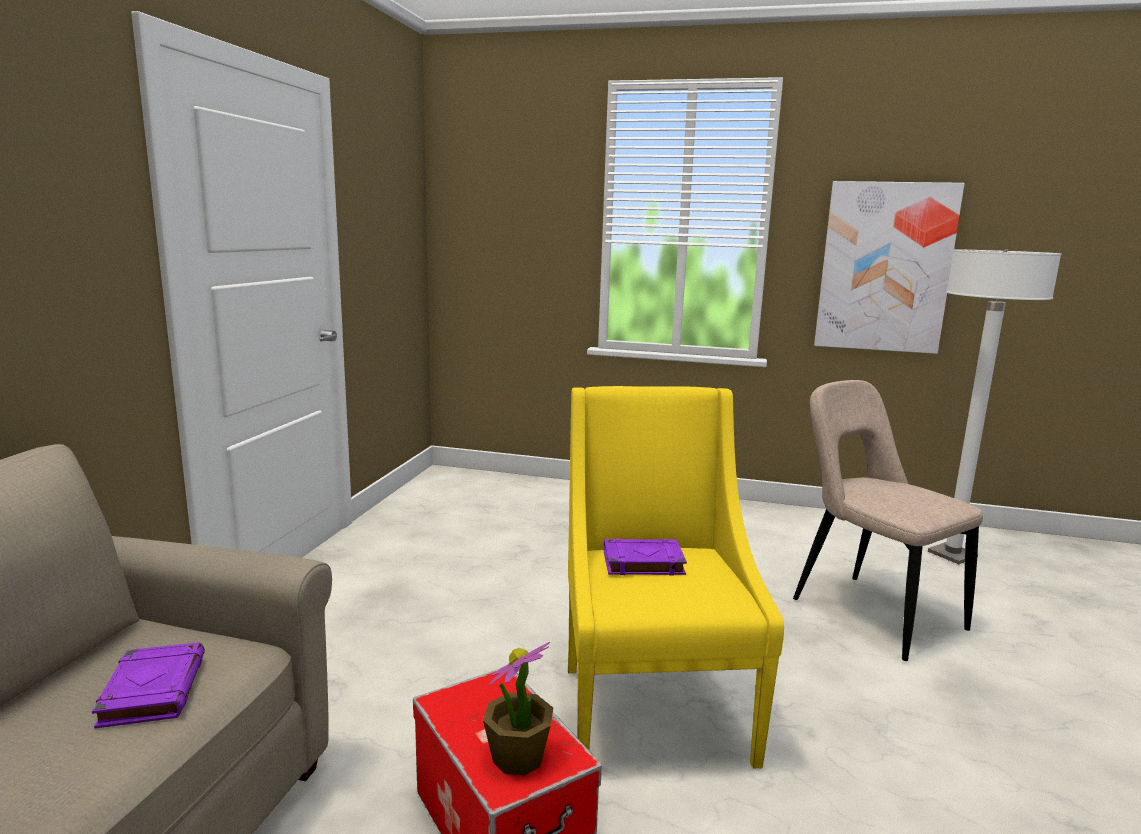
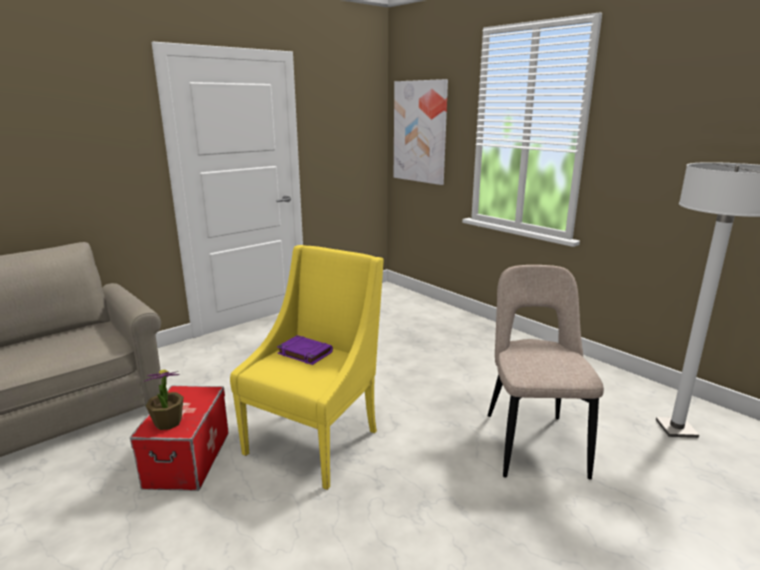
camera: 35 degrees right, 5 degrees up
purple book [92,642,205,729] -> none
picture [814,181,965,354] -> picture moved to [394,79,448,185]

